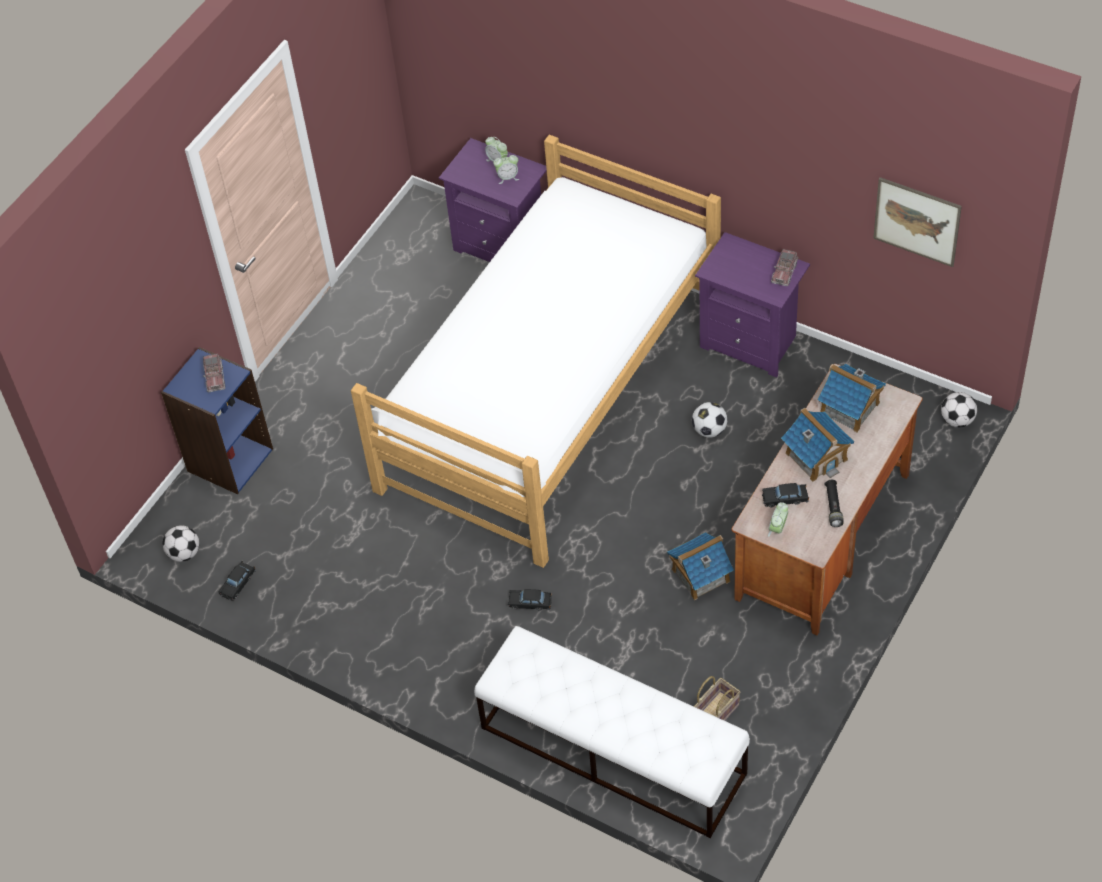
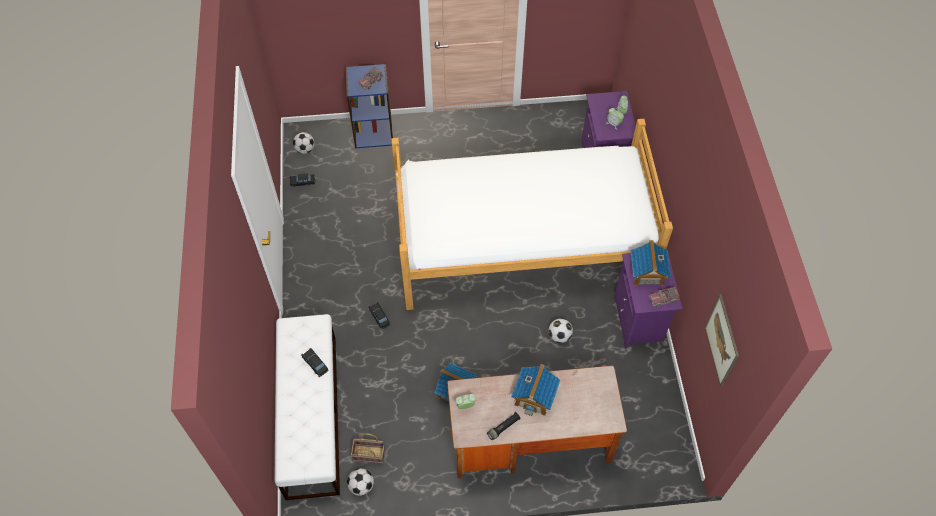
camera: 50 degrees right, 5 degrees up
black toy car [762,483,809,507] -> black toy car moved to [301,348,328,377]
toy house [817,364,886,432] -> toy house moved to [631,240,671,286]
football [941,392,977,428] -> football moved to [347,468,374,496]

